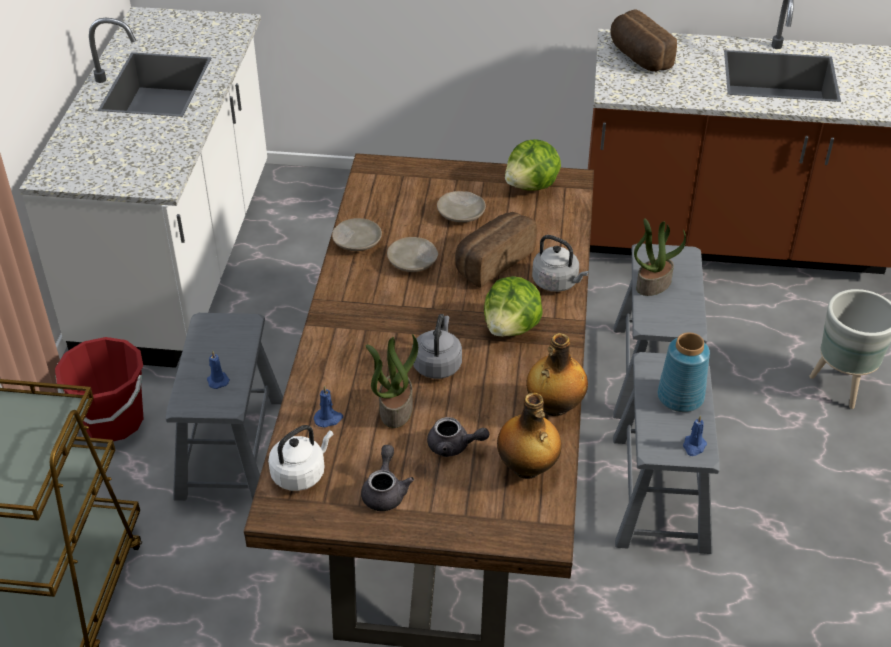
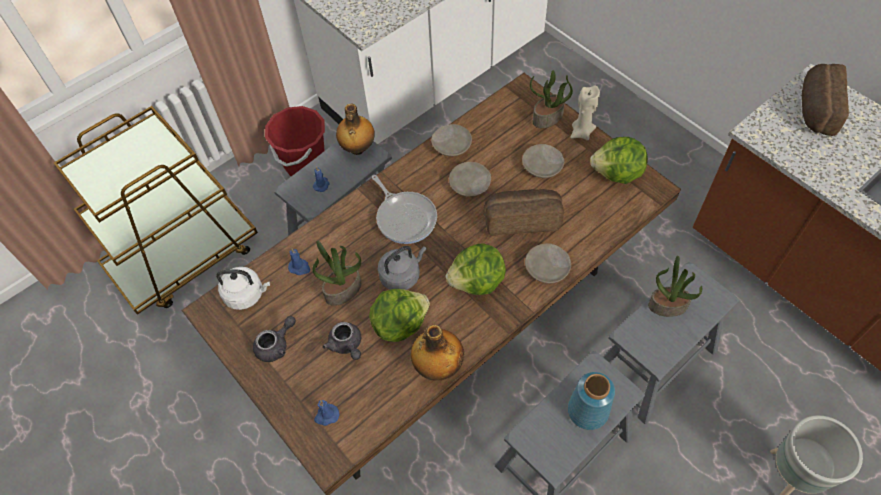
camera: 45 degrees right, 15 degrees up
bottle [497,393,562,479] -> bottle moved to [336,104,375,155]
grey kettle [532,235,588,292] -> beige plate [525,243,571,283]
blue candle [683,415,707,456] -> blue candle moved to [314,400,339,426]
none -> lettuce [369,289,430,342]
none -> frying pan [372,175,437,244]
none -> potted plant [530,70,573,128]
none -> beige candle [570,86,600,140]

